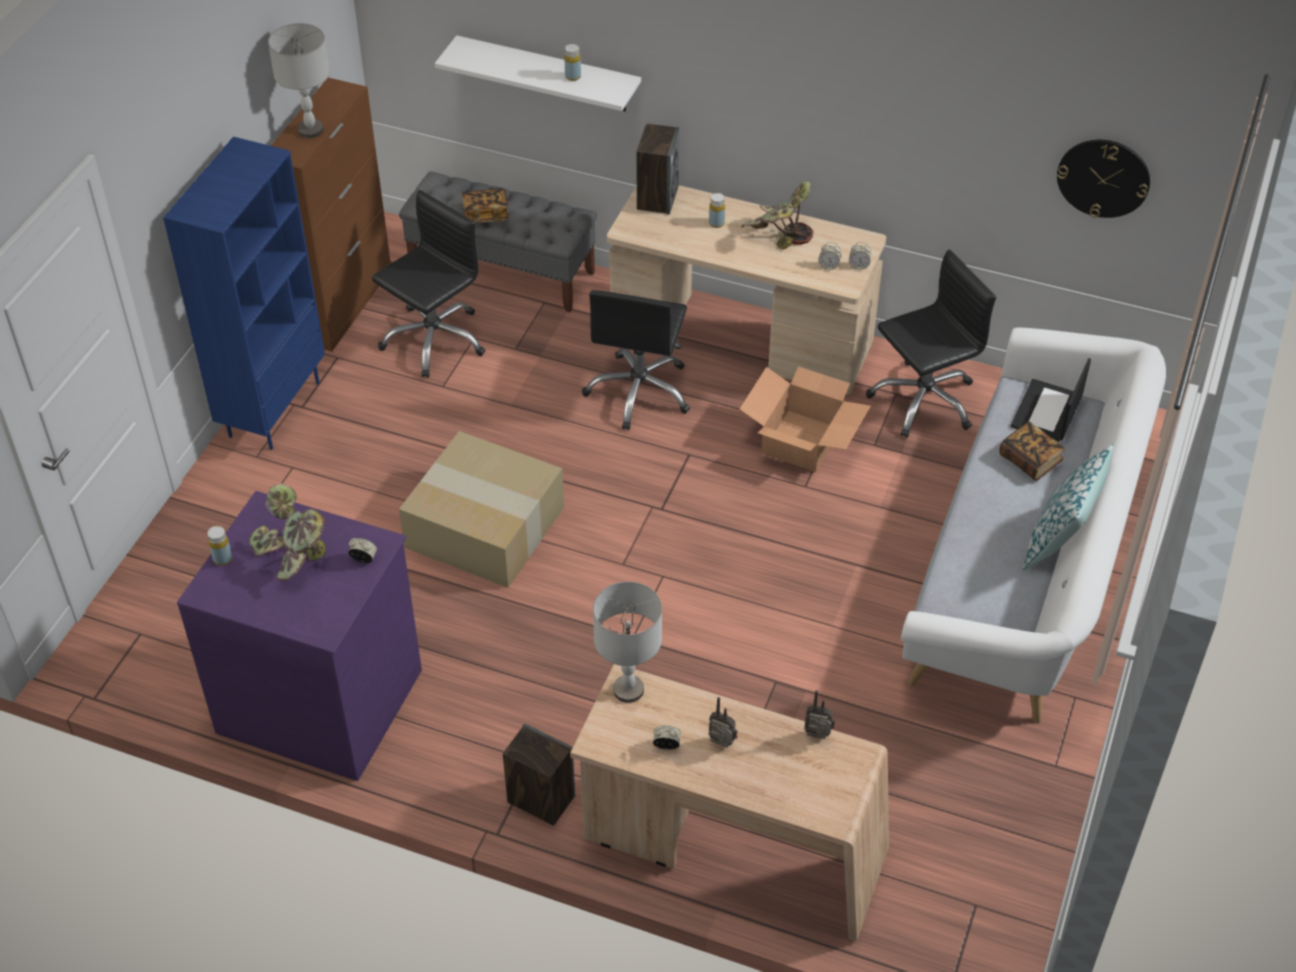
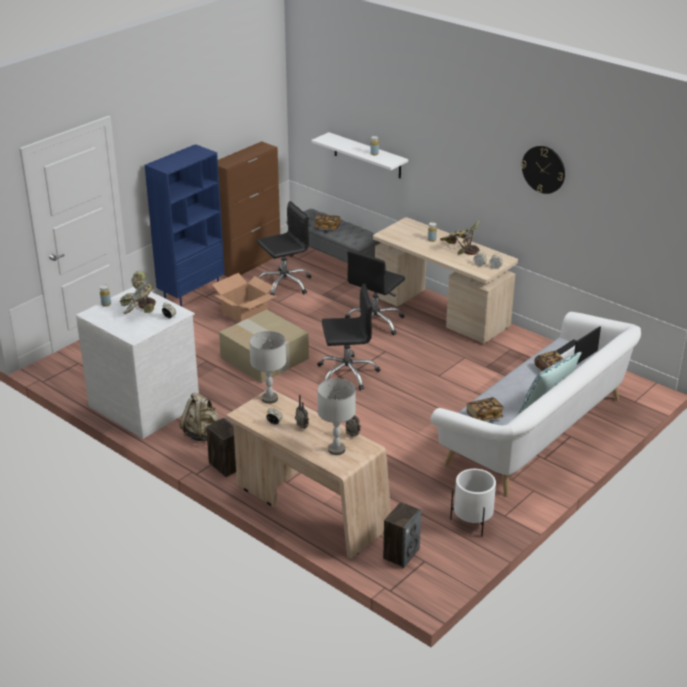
camera: 20 degrees right, 15 degrees down
purple dresser [177,491,422,781] -> white dresser [76,287,199,439]
grey table lamp [268,23,330,138] -> grey table lamp moved to [317,378,356,455]
speaker [636,124,680,215] -> speaker moved to [383,502,421,568]
cardboard box [740,366,871,472] -> cardboard box moved to [212,273,277,322]
black office chair [866,249,996,438] -> black office chair moved to [317,284,380,390]
wall clock [1057,140,1150,218] -> wall clock moved to [521,146,565,194]
none -> beige backpack [180,392,220,442]
none -> white planter [450,469,496,537]
none -> book [467,397,504,421]

